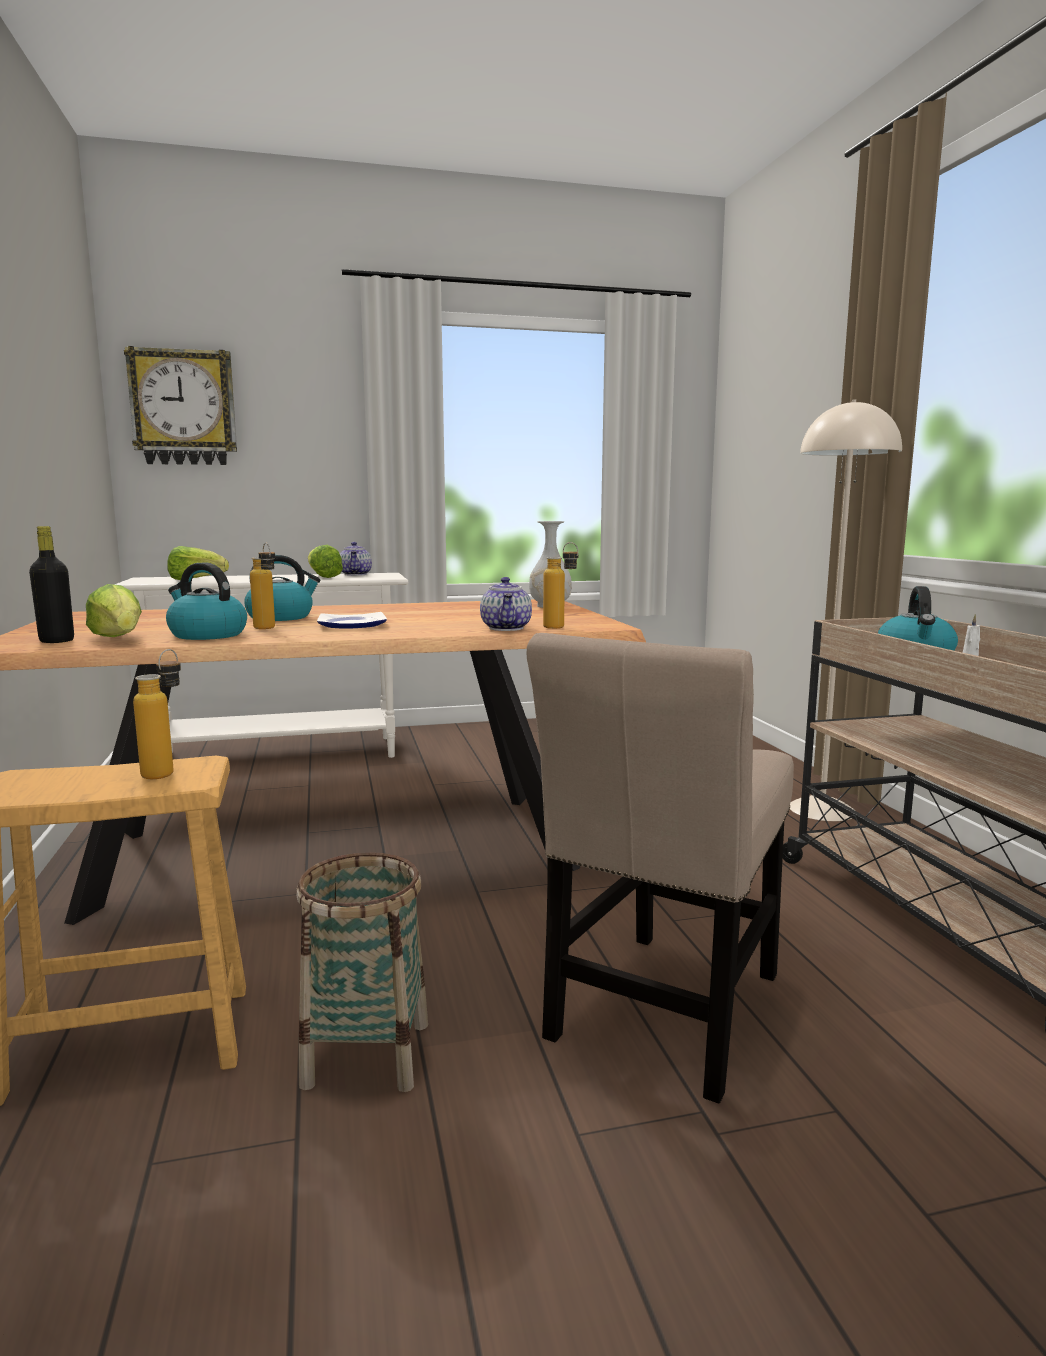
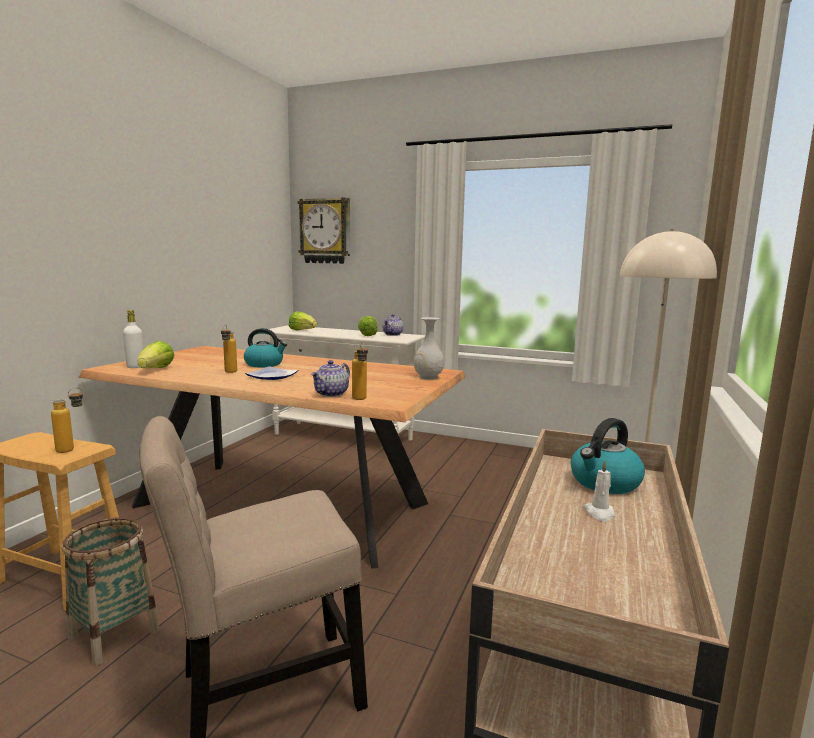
camera: 35 degrees right, 0 degrees up
black bottle [29,526,74,643] -> white bottle [123,310,143,368]
kettle [166,562,247,640] -> none

